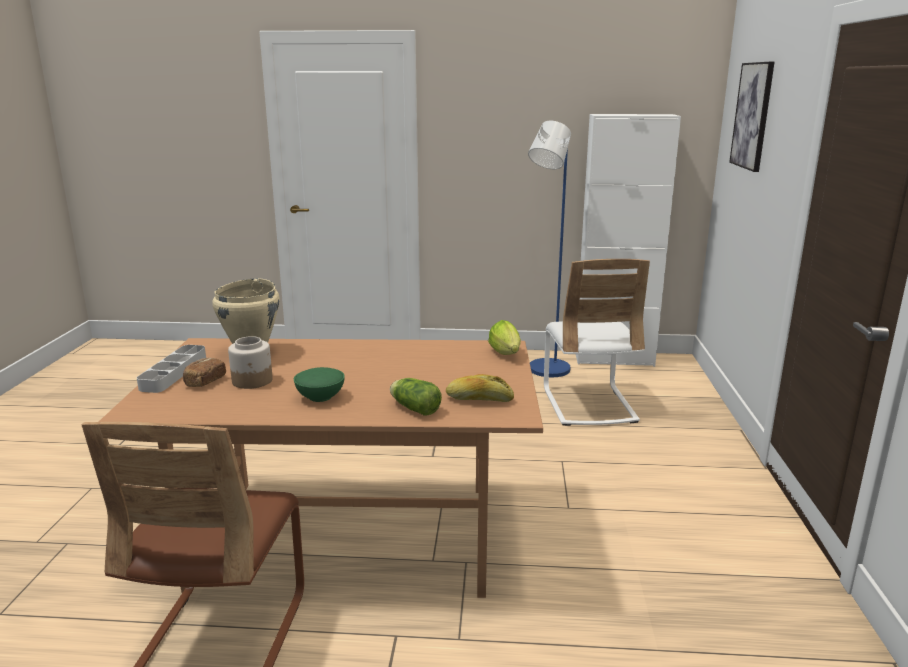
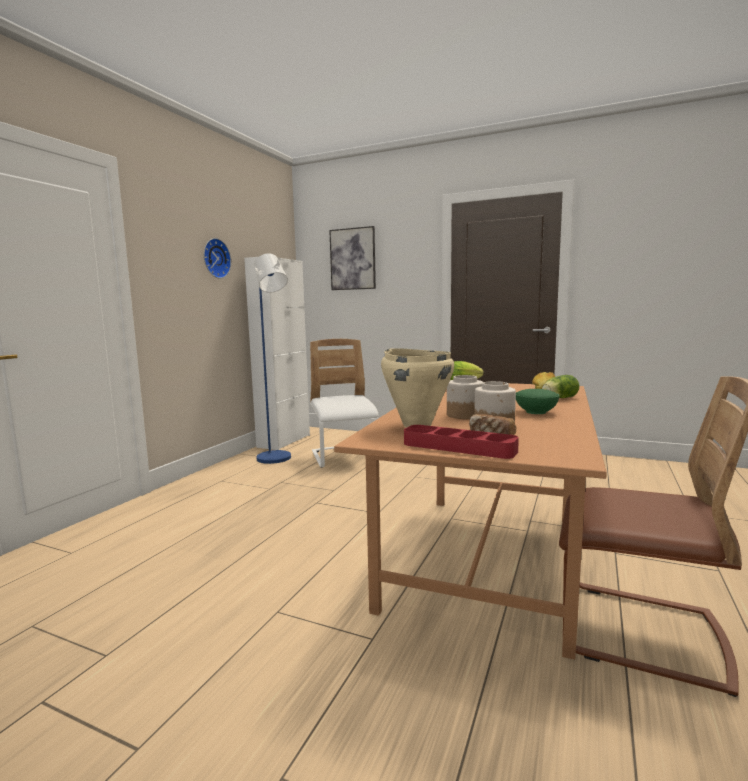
camera: 70 degrees left, 10 degrees down
grey tray [137,345,206,393] -> red tray [404,425,519,459]
white chair [544,259,650,426] -> white chair turned 120 degrees counterclockwise [310,339,379,468]
none -> wall clock [204,238,231,279]
none -> jar [447,375,483,419]

